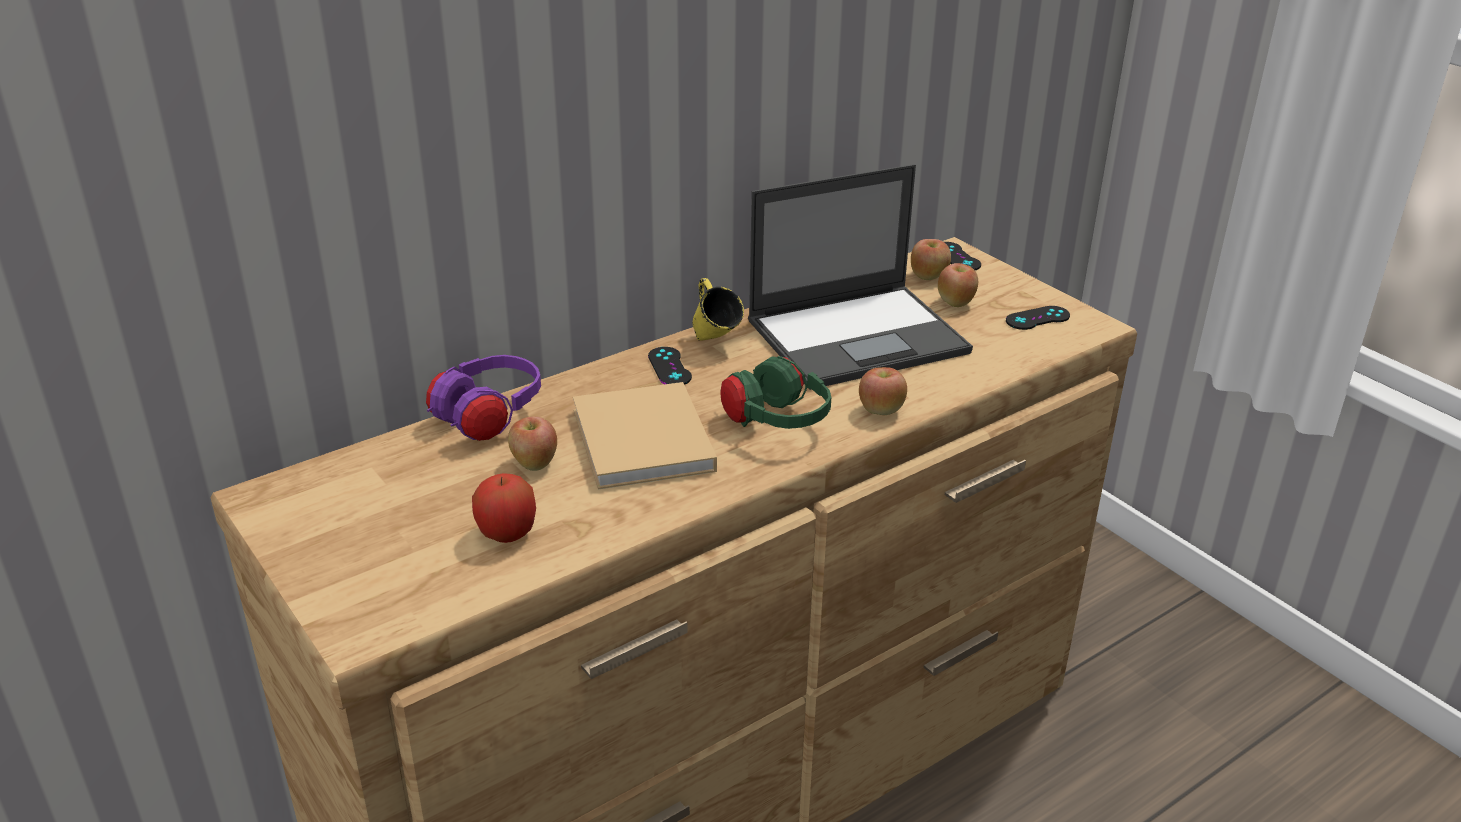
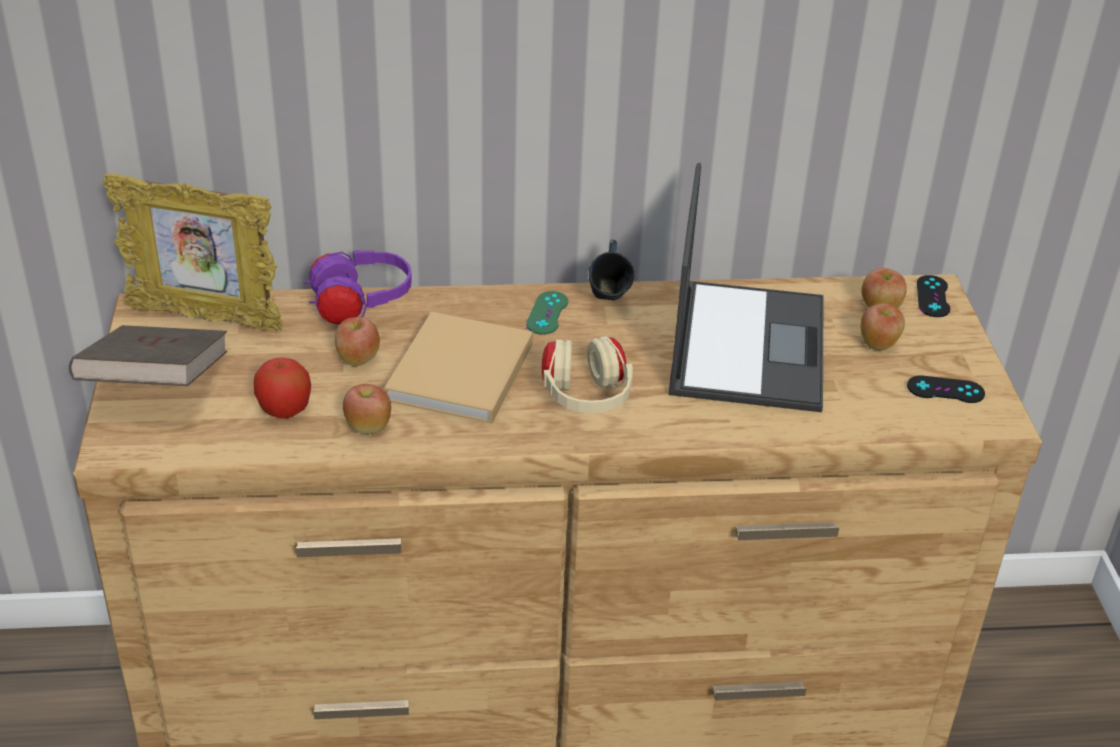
camera: 30 degrees right, 5 degrees up
black game controller [648,347,692,385] -> green game controller [526,291,568,335]
yellow mug [692,278,744,341] -> blue mug [589,240,634,300]
green headphones [720,356,831,429] -> beige headphones [542,336,633,413]
laptop [748,164,973,390] -> laptop turned 90 degrees counterclockwise [668,163,824,412]
apple [859,367,907,415] -> apple moved to [343,384,391,434]
none -> brown book [69,325,227,386]
none -> picture frame [103,173,284,332]

